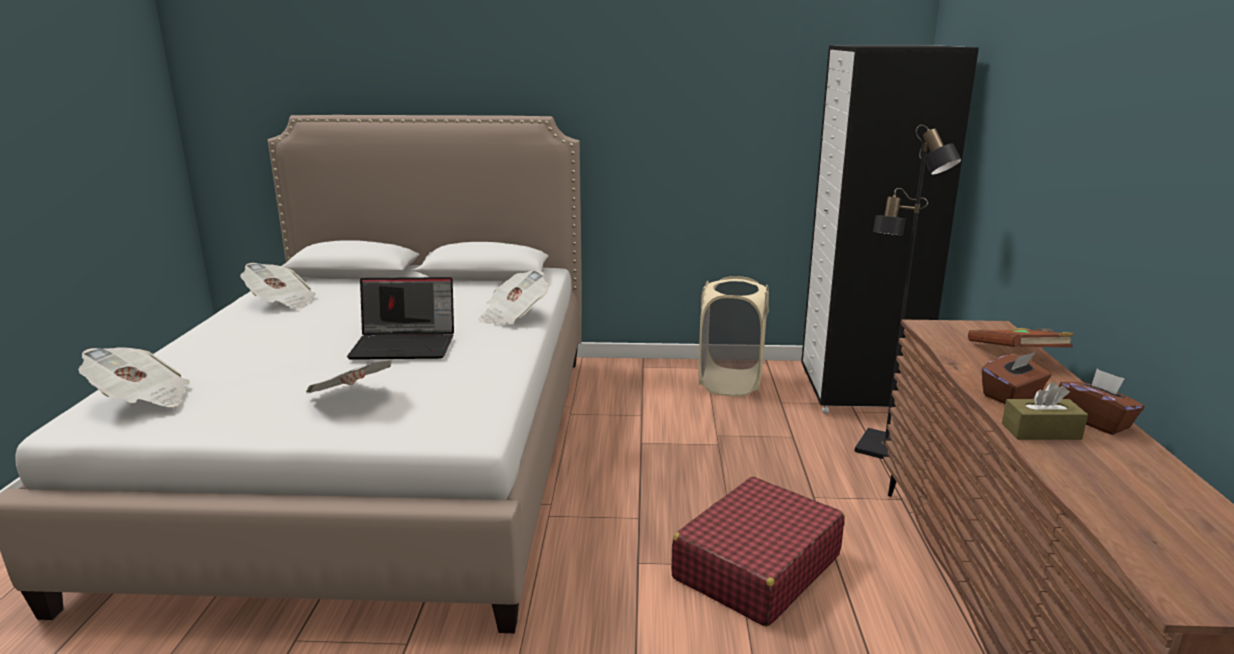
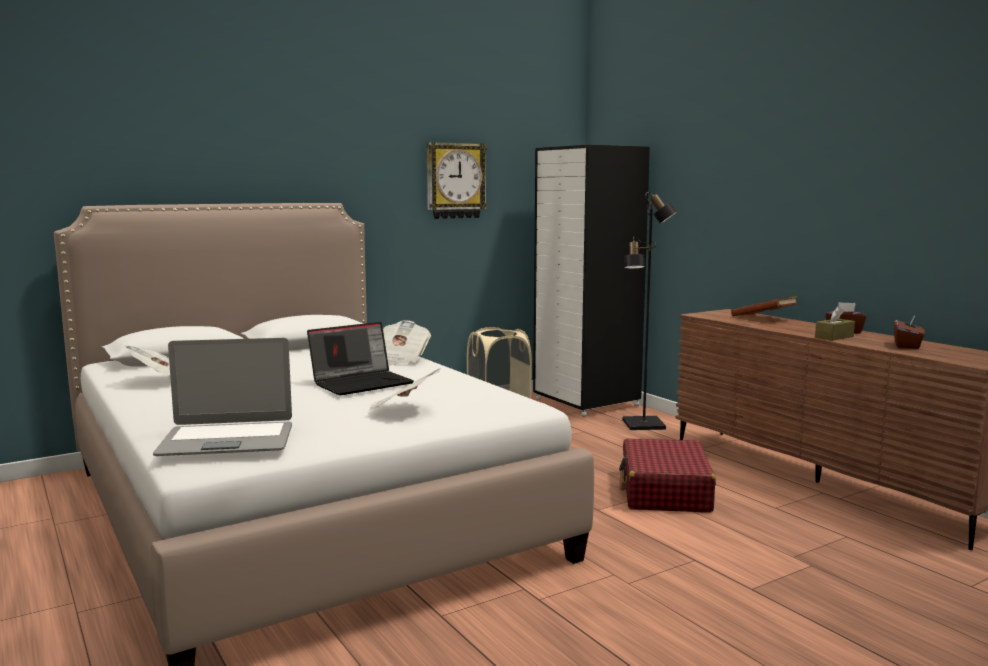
camera: 35 degrees left, 10 degrees down
newspaper [78,347,190,407] -> laptop [153,338,292,456]
brown tissue box [982,352,1052,404] -> brown tissue box moved to [894,315,925,349]
none -> wall clock [427,142,487,219]

